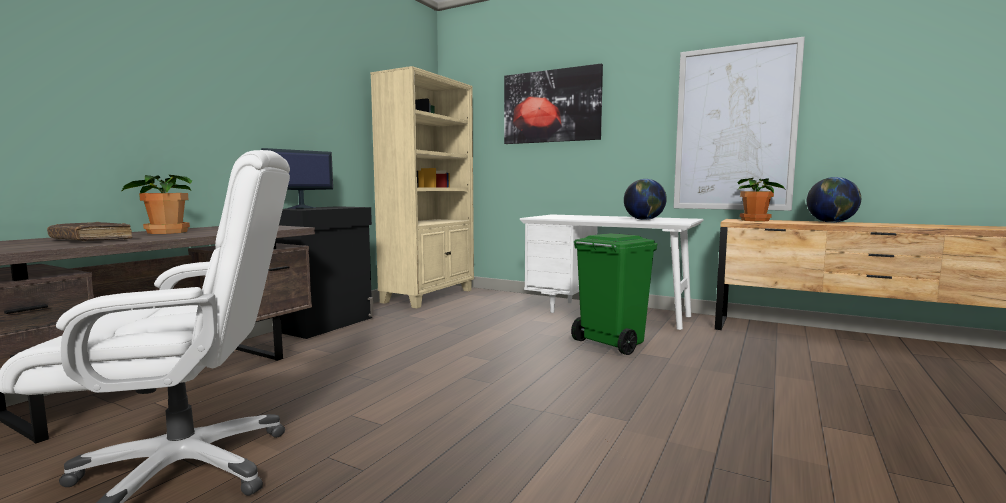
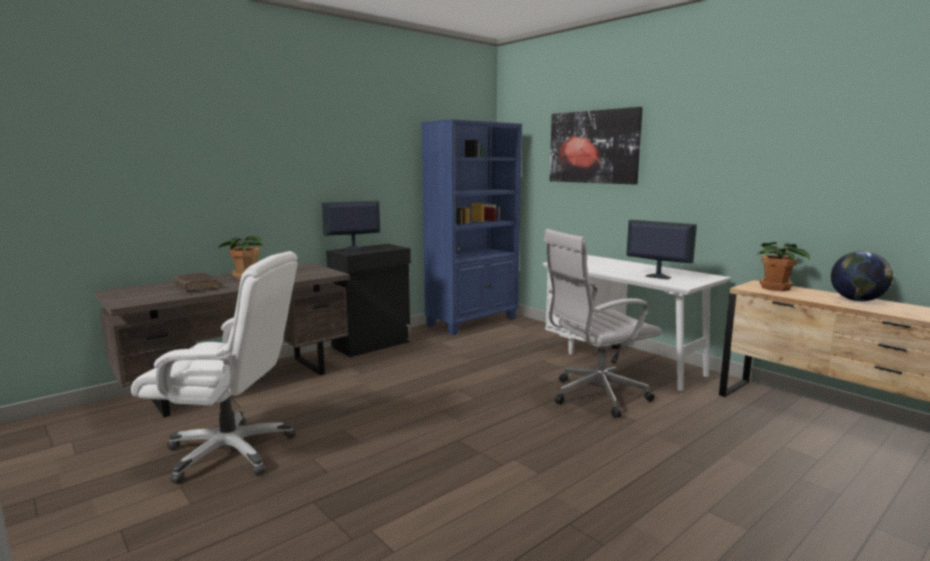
camera: 20 degrees right, 5 degrees up
beige bookcase [370,66,474,309] -> blue bookcase [422,119,522,335]
green trash can [571,233,657,355] -> white office chair [544,229,662,418]
globe [624,179,667,220] -> monitor [626,220,697,279]
picture [674,37,805,211] -> none

